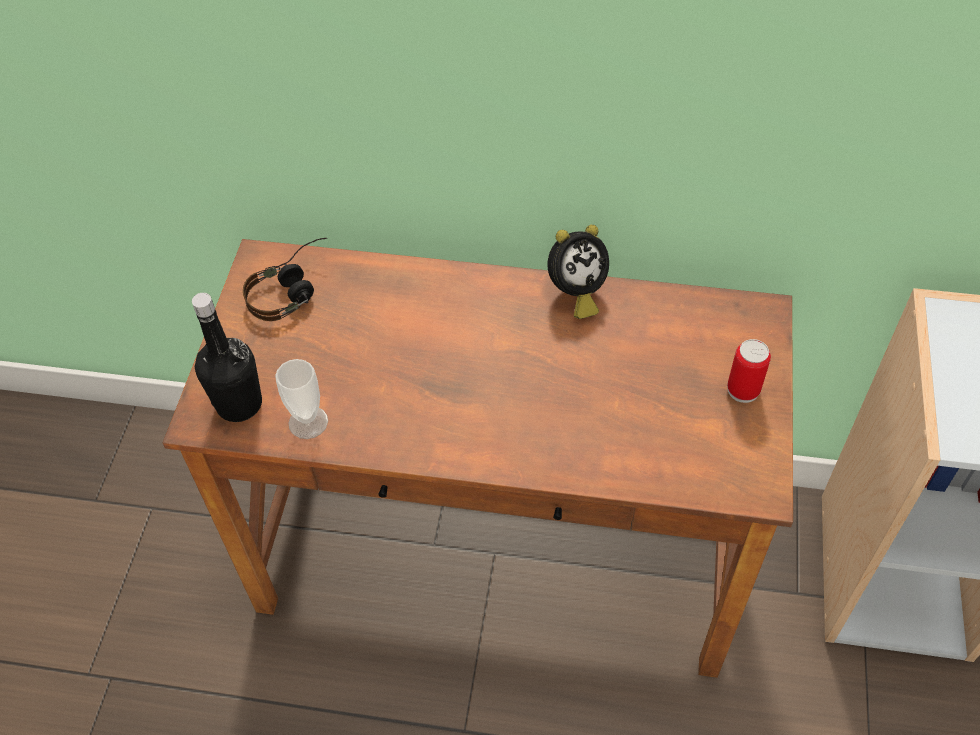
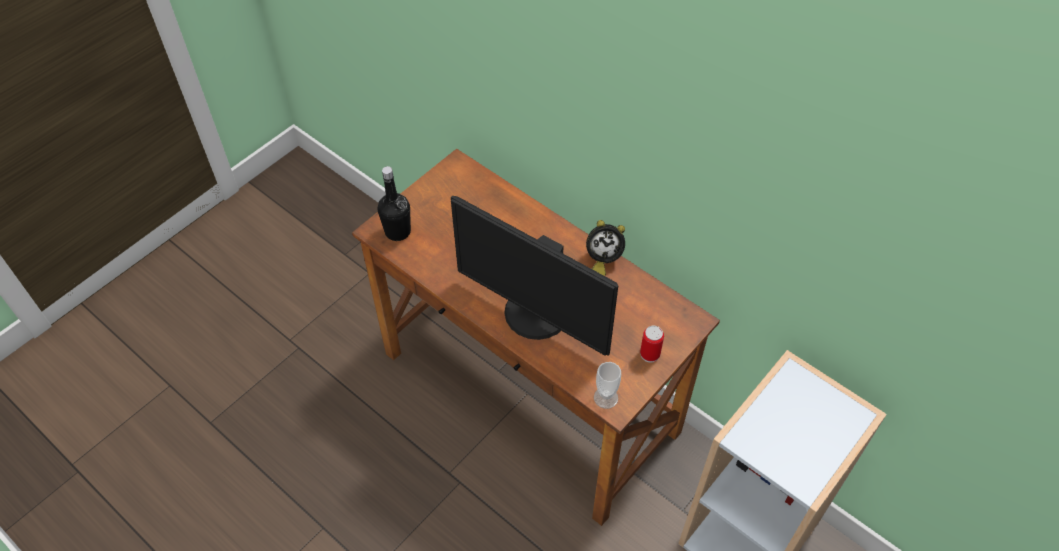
camera: 30 degrees right, 0 degrees up
headphones [243,238,327,321] -> none
cup [275,359,328,439] -> cup moved to [594,362,621,409]
none -> monitor [451,196,618,356]

